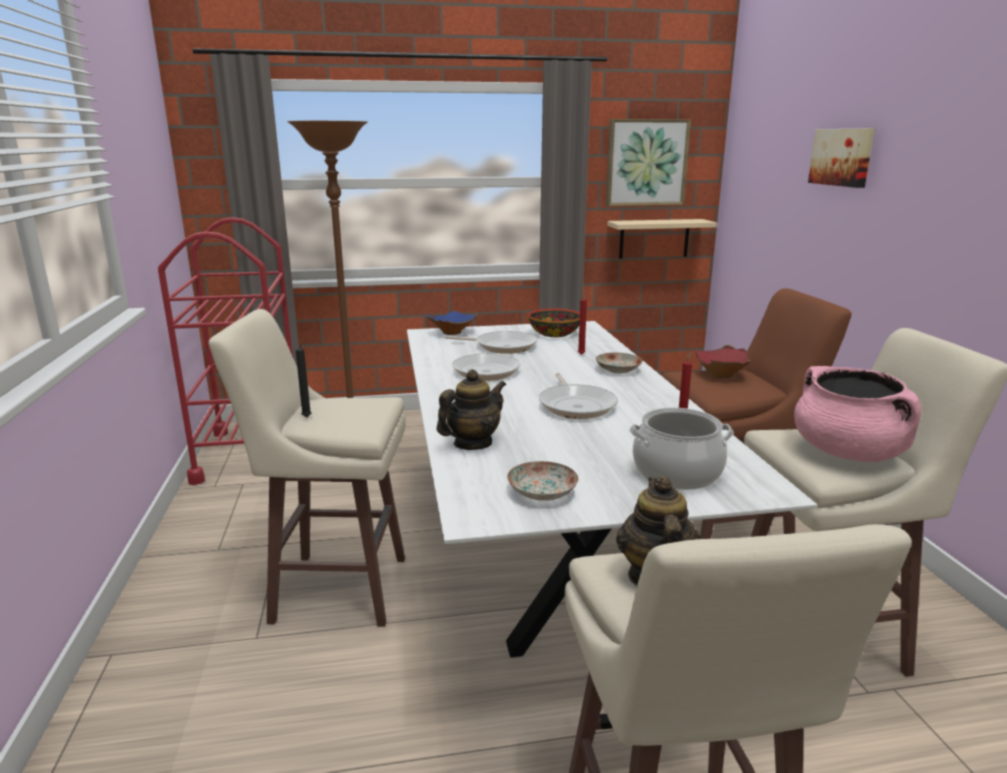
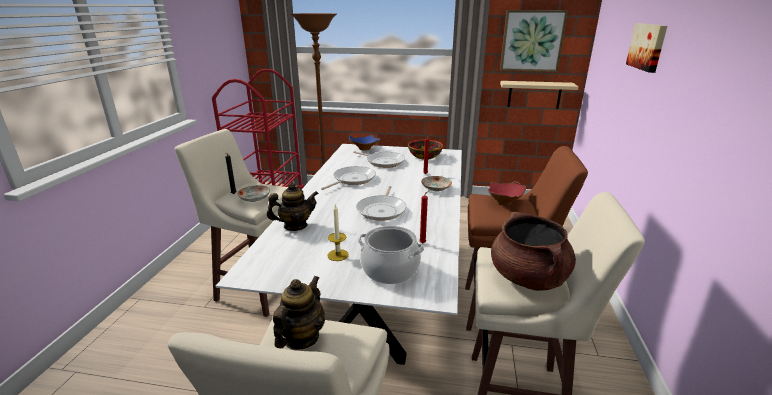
camera: 20 degrees right, 5 degrees up
plate [507,461,579,501] -> plate moved to [237,185,270,202]
pink cooking pot [794,366,921,462] -> brown cooking pot [491,212,576,291]
none -> candle [327,204,349,261]

